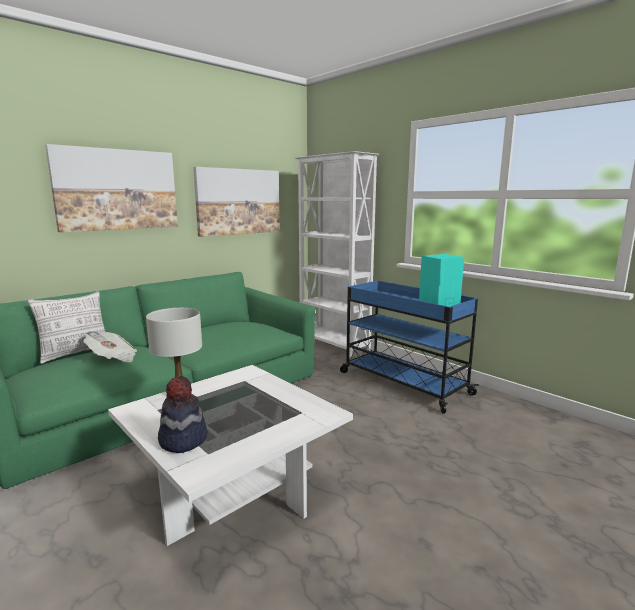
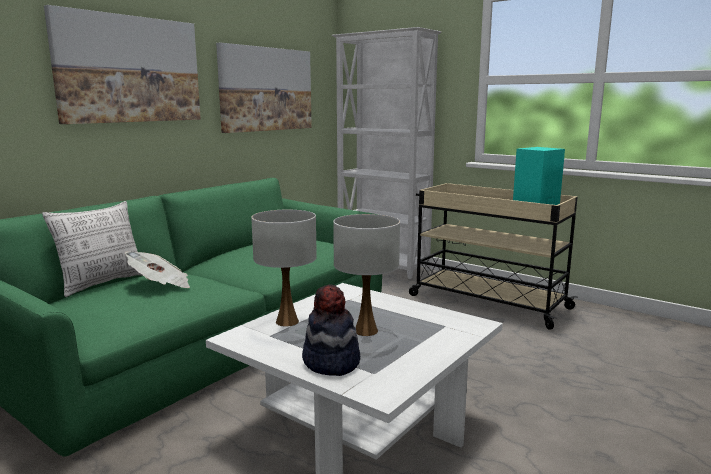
camera: 10 degrees left, 0 degrees up
blue cart [340,281,479,413] -> beige cart [409,183,578,330]
none -> white table lamp [333,214,400,336]

